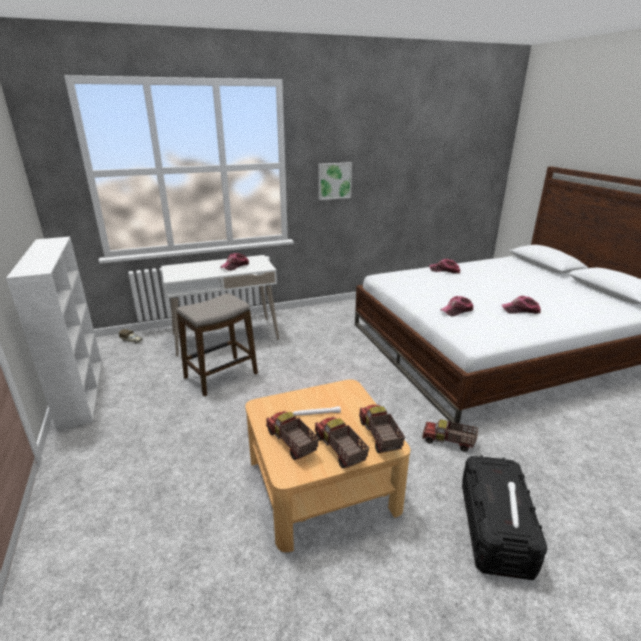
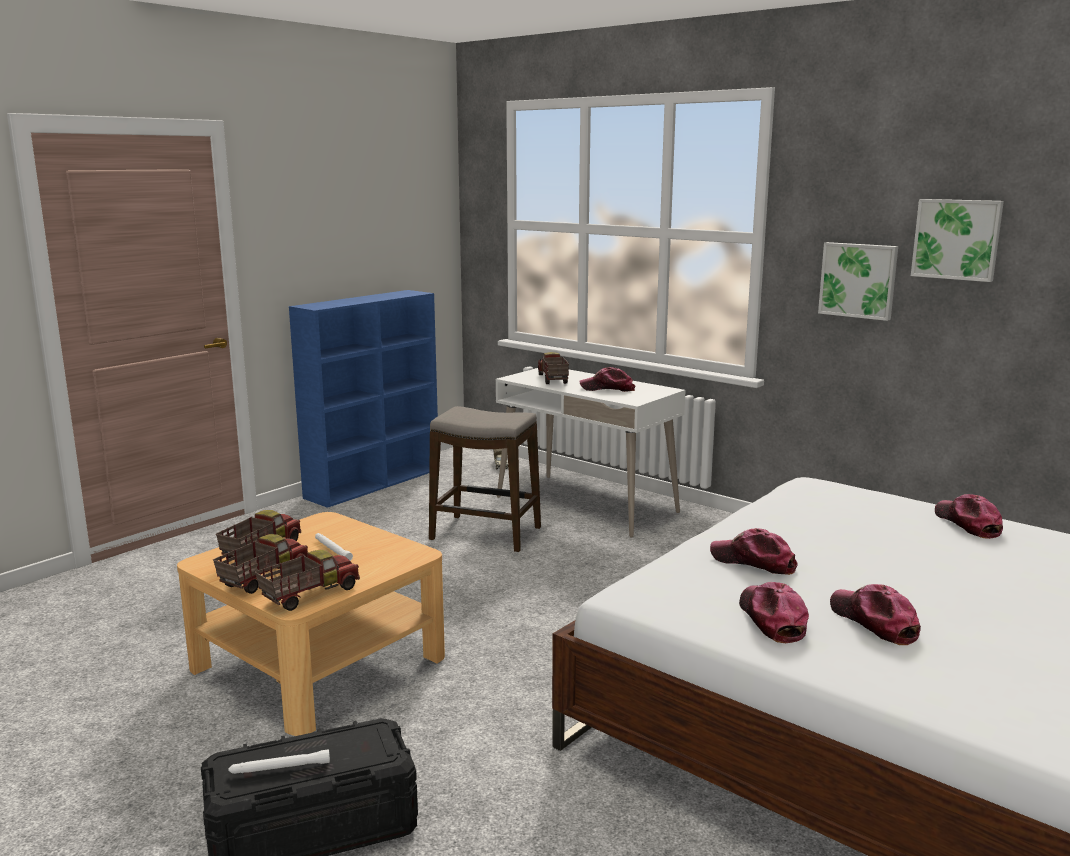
camera: 60 degrees right, 10 degrees down
white bookcase [6,237,102,430] -> blue bookcase [289,290,438,508]
toy truck [422,419,478,452] -> toy truck moved to [538,352,569,384]
none -> cap [739,582,809,643]
none -> picture [911,199,1004,282]

